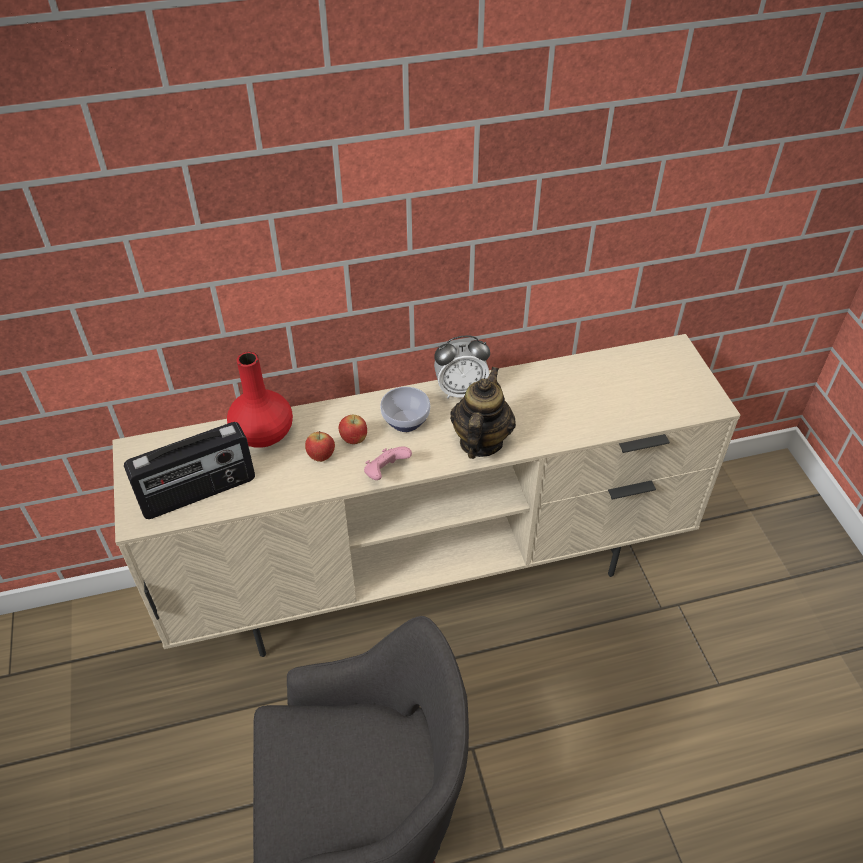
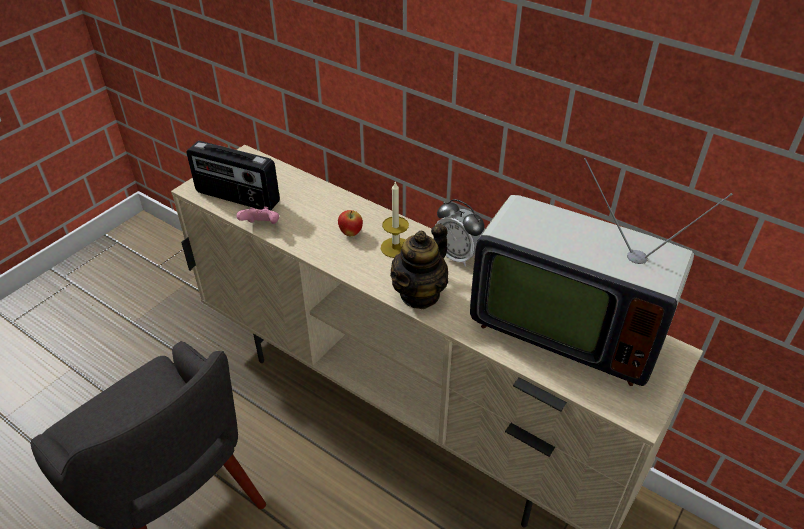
camera: 50 degrees right, 5 degrees down
red vase [227,352,293,448] -> none
apple [305,431,335,462] -> none
pink game controller [364,447,412,480] -> pink game controller moved to [237,207,279,224]
bowl [380,387,431,432] -> candle [381,182,409,258]
teapot [450,367,516,459] -> teapot turned 150 degrees clockwise [390,224,448,309]
none -> television [470,158,733,386]

